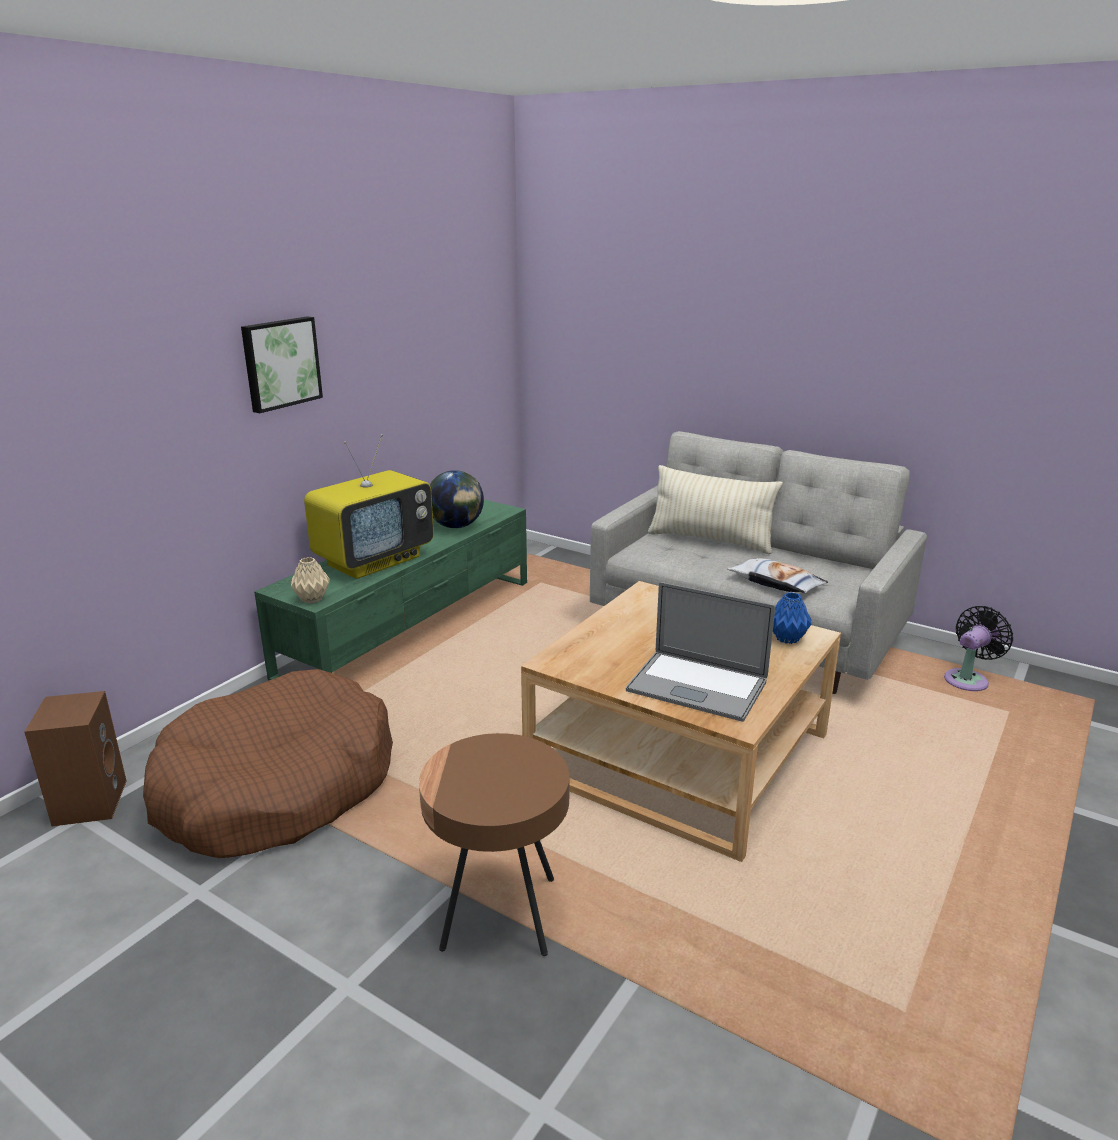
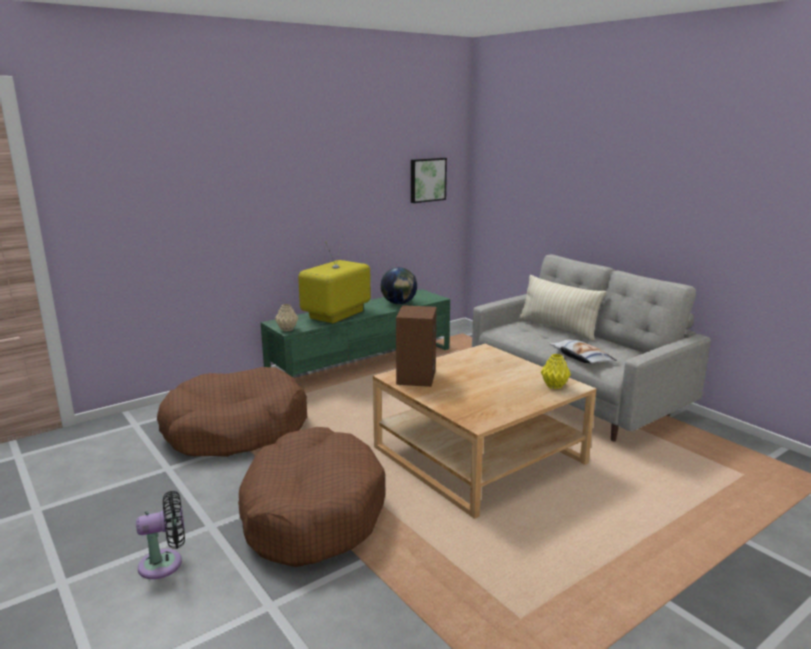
camera: 20 degrees right, 5 degrees down
brown speaker [24,691,127,826] -> brown speaker moved to [396,305,437,387]
picture [241,316,323,413] -> picture moved to [411,158,447,203]
television [304,434,434,579] -> television turned 150 degrees clockwise [298,236,371,323]
brown side table [419,733,570,956] -> brown dog bed [238,427,385,567]
laptop [626,582,775,722] -> none
blue vase [773,592,811,644] -> yellow vase [541,354,571,389]
black fan [944,606,1013,691] -> black fan moved to [136,491,185,579]

